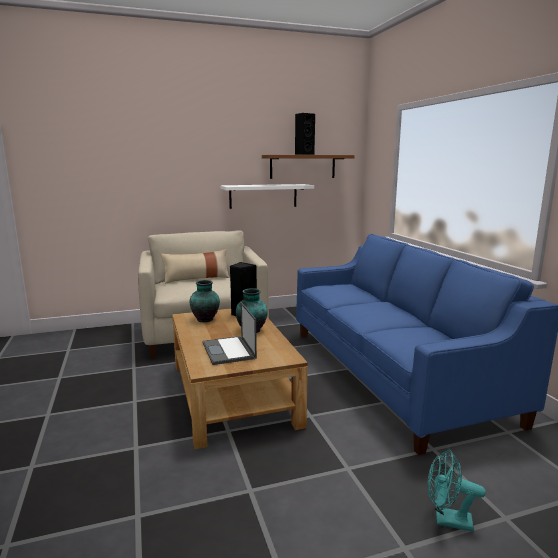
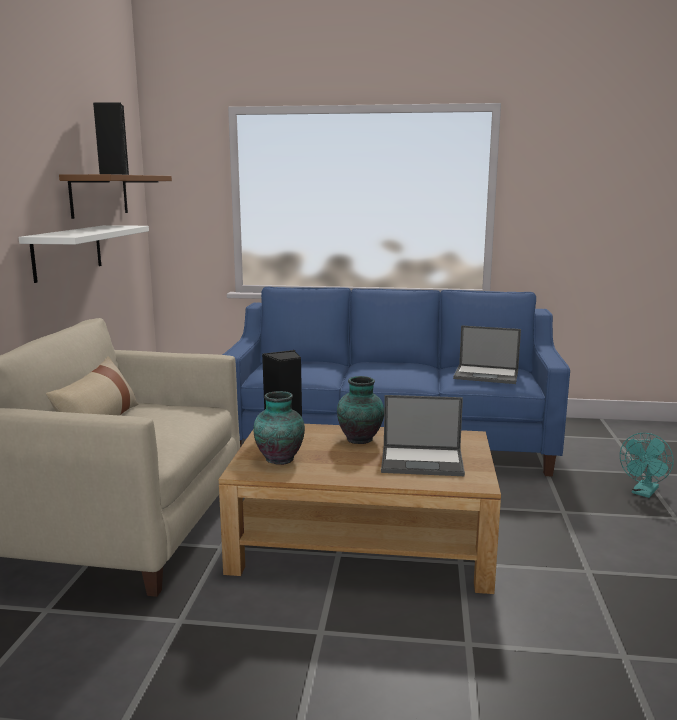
camera: 65 degrees left, 0 degrees up
none -> laptop [453,325,521,384]

